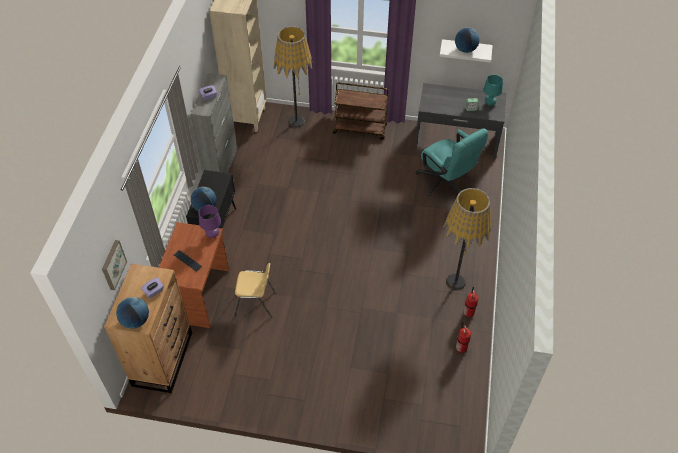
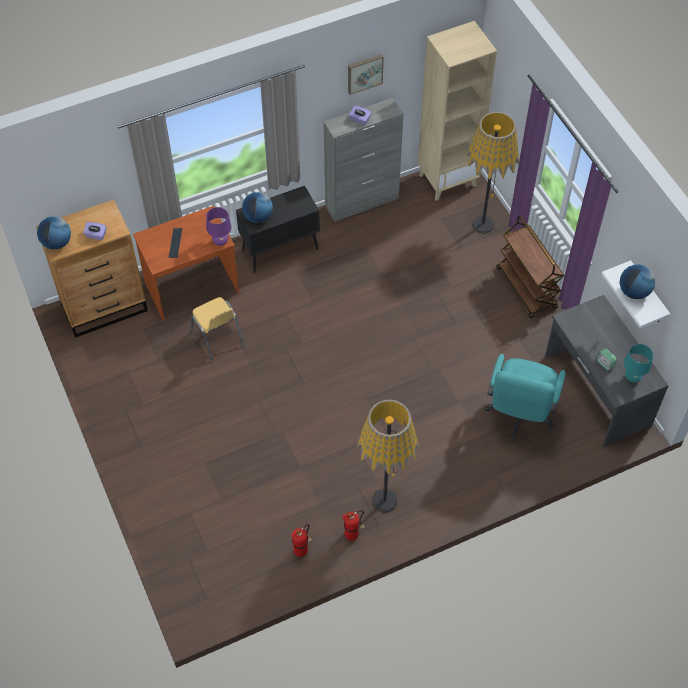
camera: 55 degrees right, 5 degrees up
picture [102,240,127,290] -> picture moved to [348,54,384,95]

